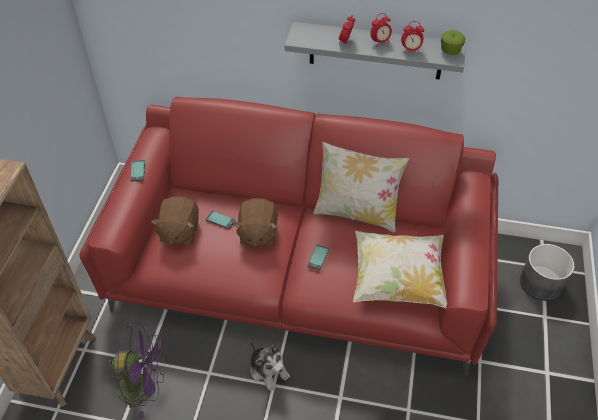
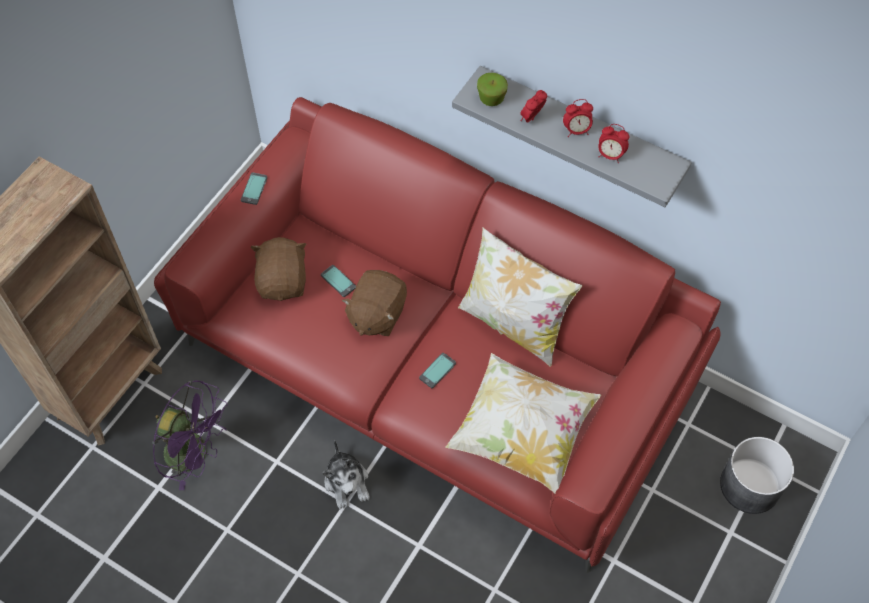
camera: 20 degrees right, 10 degrees up
brown plush toy [151,196,199,245] -> brown plush toy turned 150 degrees clockwise [251,237,306,301]
apple [441,30,466,55] -> apple moved to [477,73,508,106]

